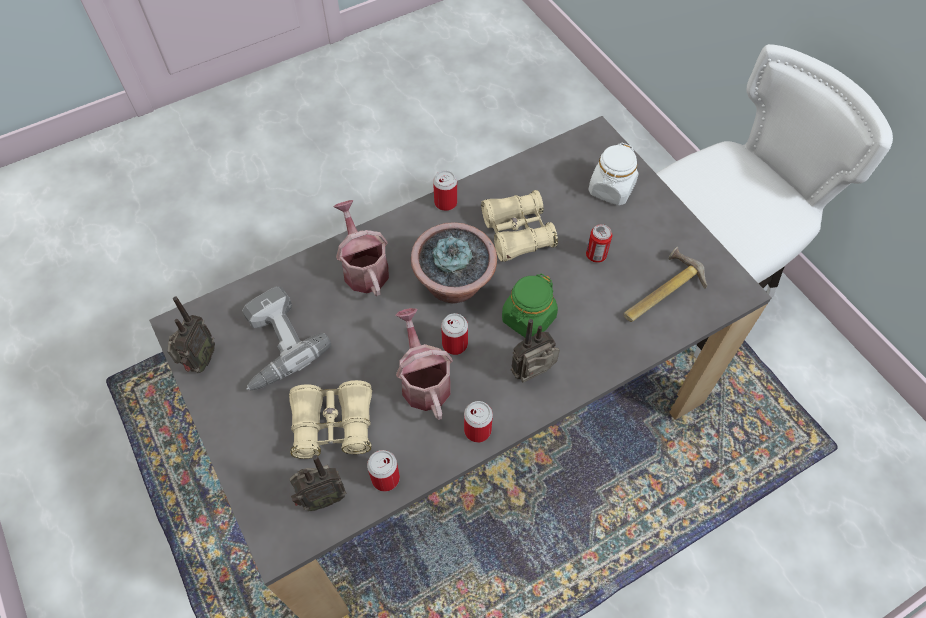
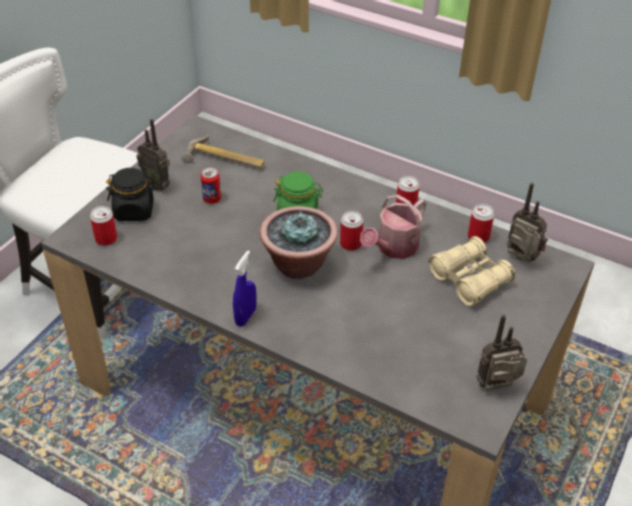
camera: 120 degrees left, 15 degrees down
power drill [242,286,331,390] -> none
watering can [333,200,389,296] -> none
can [433,170,457,211] -> can moved to [90,206,117,246]
beige binoculars [481,190,558,262] -> none
radio [511,319,560,383] -> radio moved to [136,119,170,191]
white jar [588,143,638,205] -> black jar [106,168,156,221]
none -> blue spray bottle [233,251,257,327]

